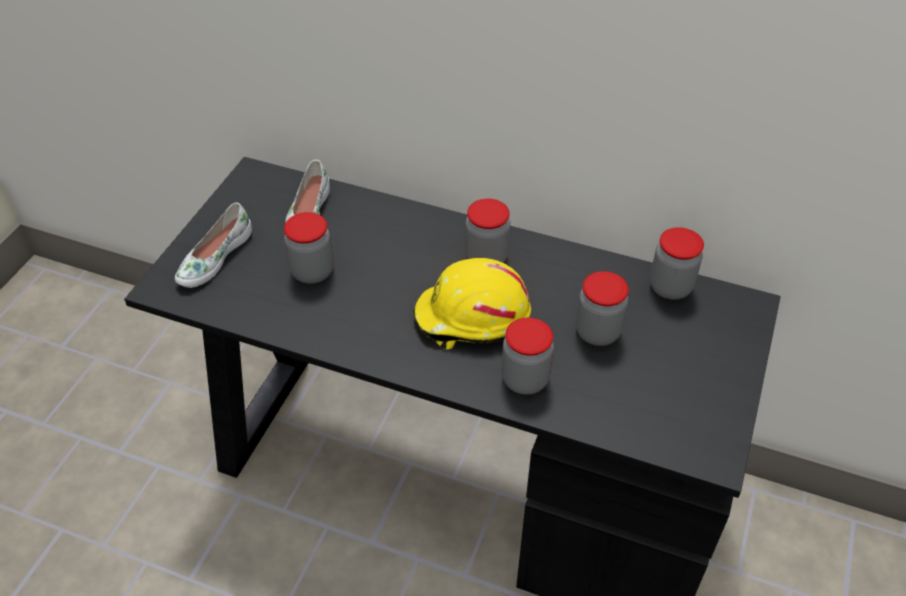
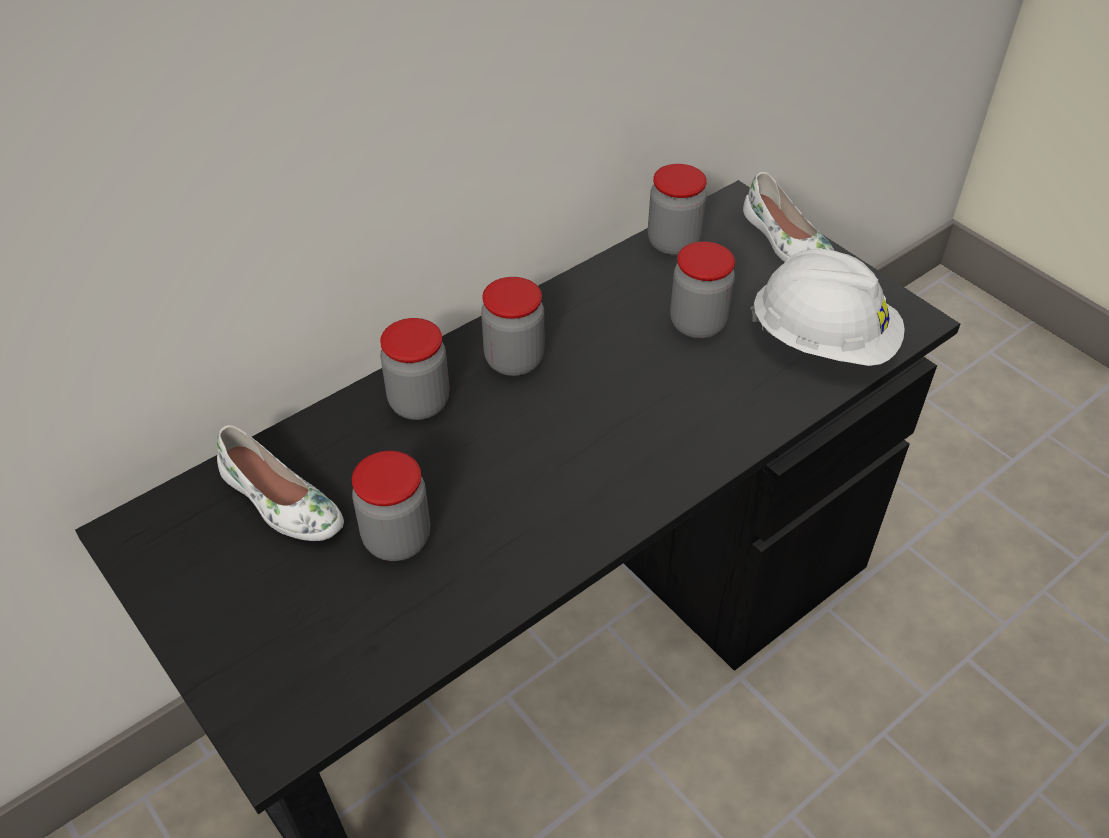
camera: 60 degrees left, 0 degrees up
white shoe [175,203,252,288] -> white shoe moved to [743,172,834,262]
yellow hard hat [413,258,531,349] -> none
jar [502,317,554,395] -> jar moved to [380,318,450,420]
none -> white hard hat [751,249,905,366]

